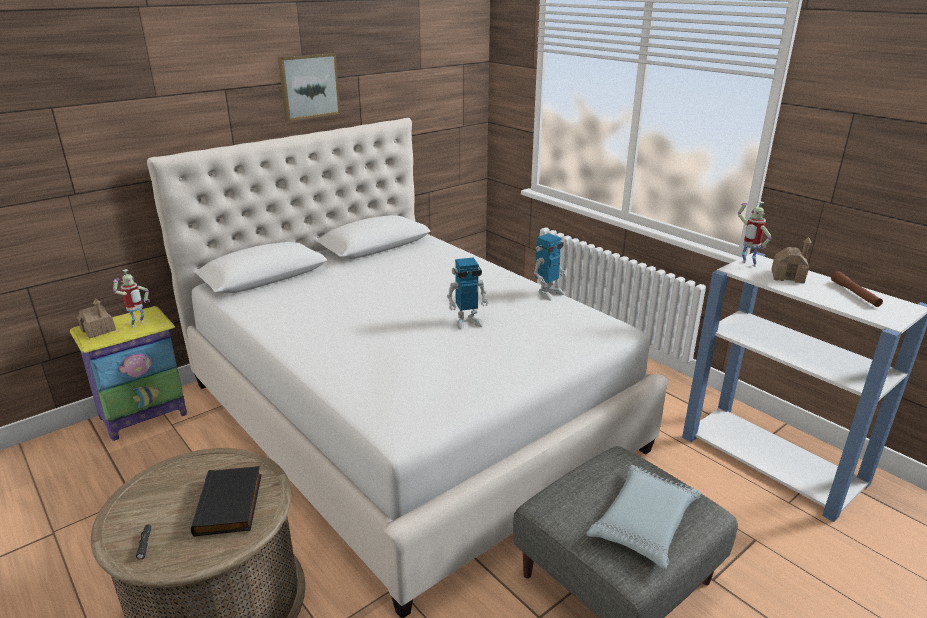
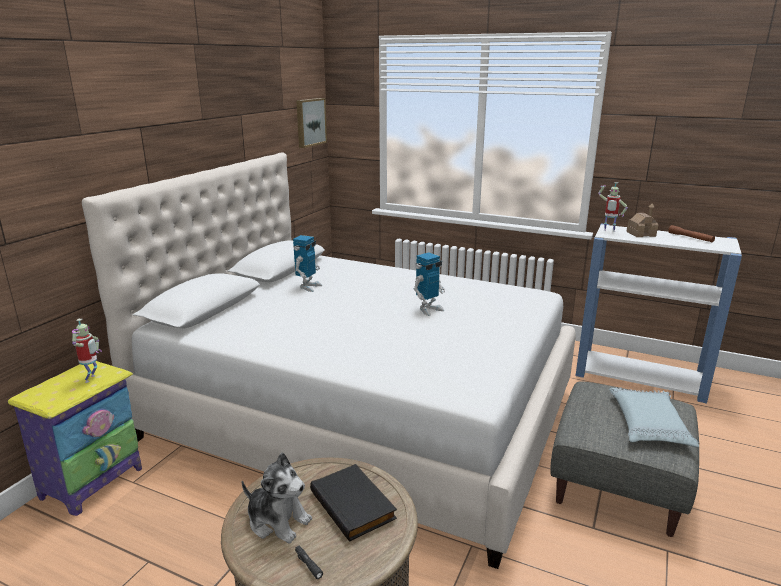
camera: 25 degrees left, 5 degrees down
toy house [77,298,116,339] -> none
picture [278,53,341,121] -> picture moved to [296,98,327,148]
toy robot [534,233,565,300] -> toy robot moved to [293,235,322,292]
none -> plush toy [242,452,312,544]

